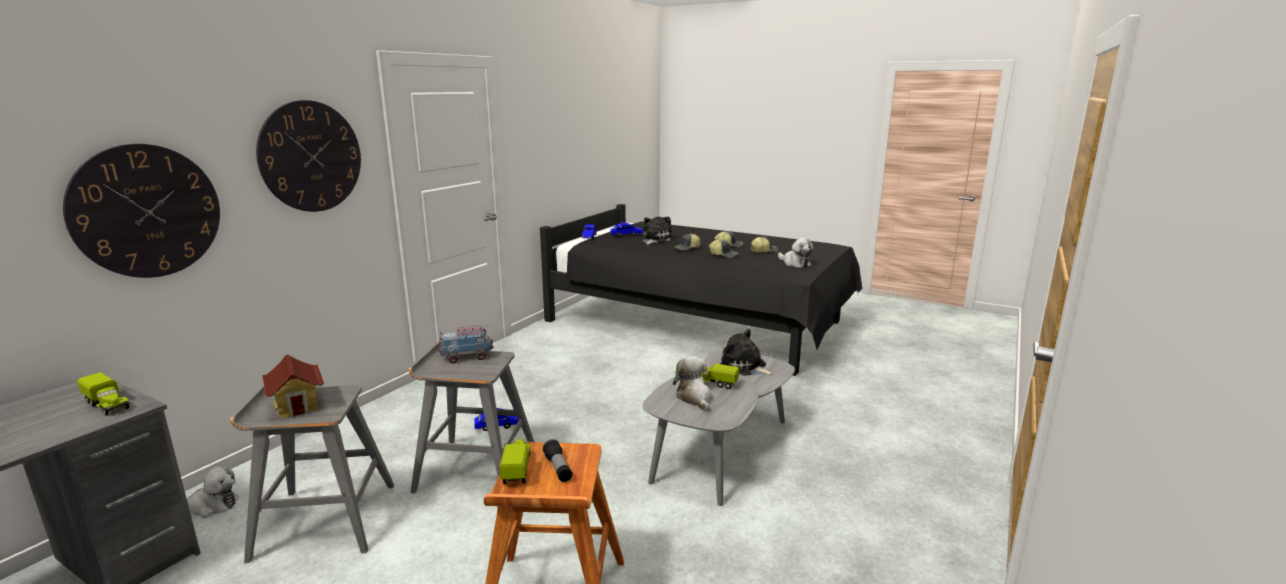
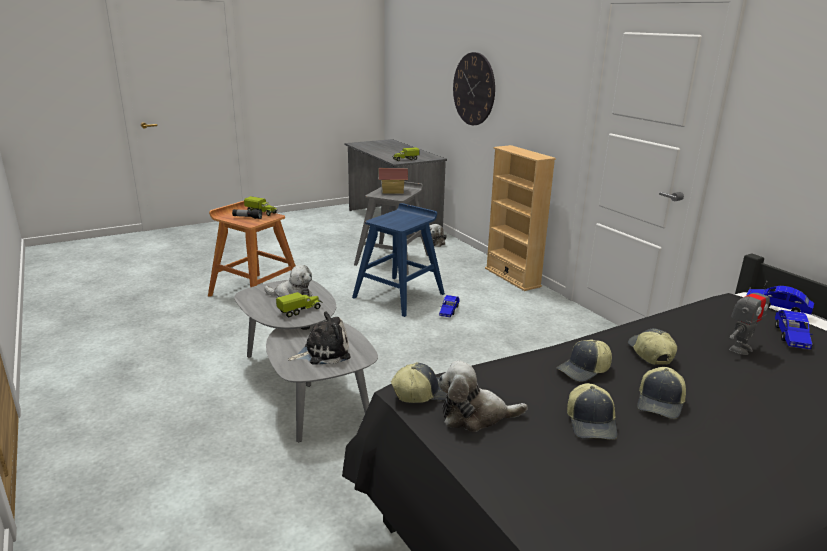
camera: 120 degrees right, 5 degrees up
wall clock [256,100,361,212] -> none
grey stool [409,341,534,493] -> blue stool [352,203,445,317]
toy truck [438,325,494,363] -> none
plush toy [640,217,672,245] -> toy robot [729,281,770,355]
none -> cap [391,362,447,403]
none -> beige bookcase [485,145,556,291]

